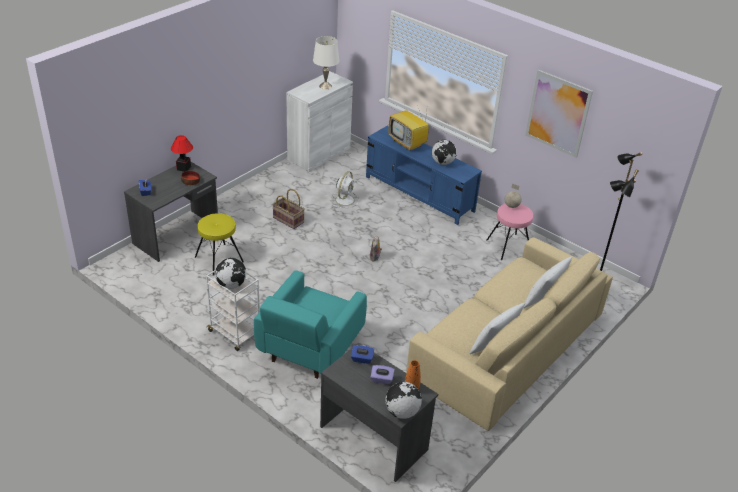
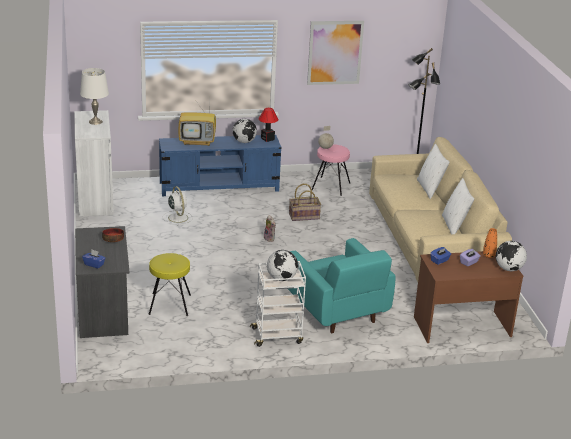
camera: 50 degrees left, 10 degrees down
table lamp [171,135,193,172] -> table lamp moved to [259,108,278,142]
basket [272,189,305,229] -> basket moved to [289,184,321,221]
grey desk [320,343,438,482] -> brown desk [414,251,523,343]

